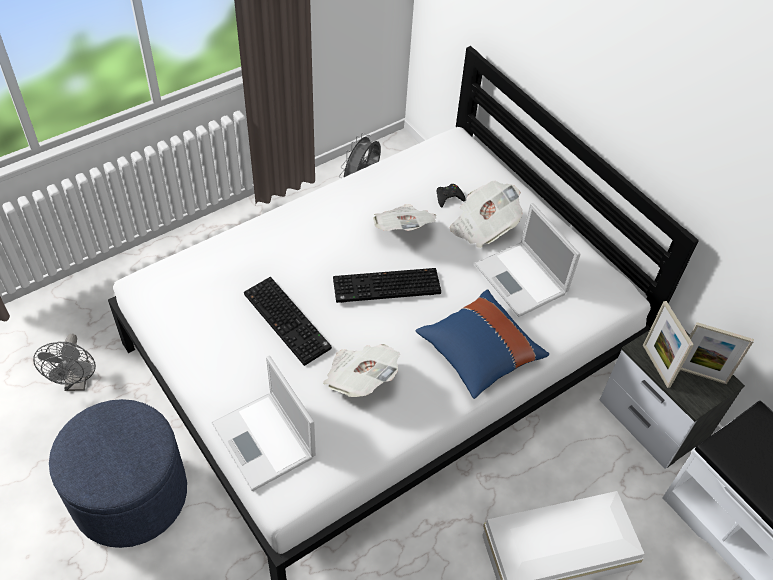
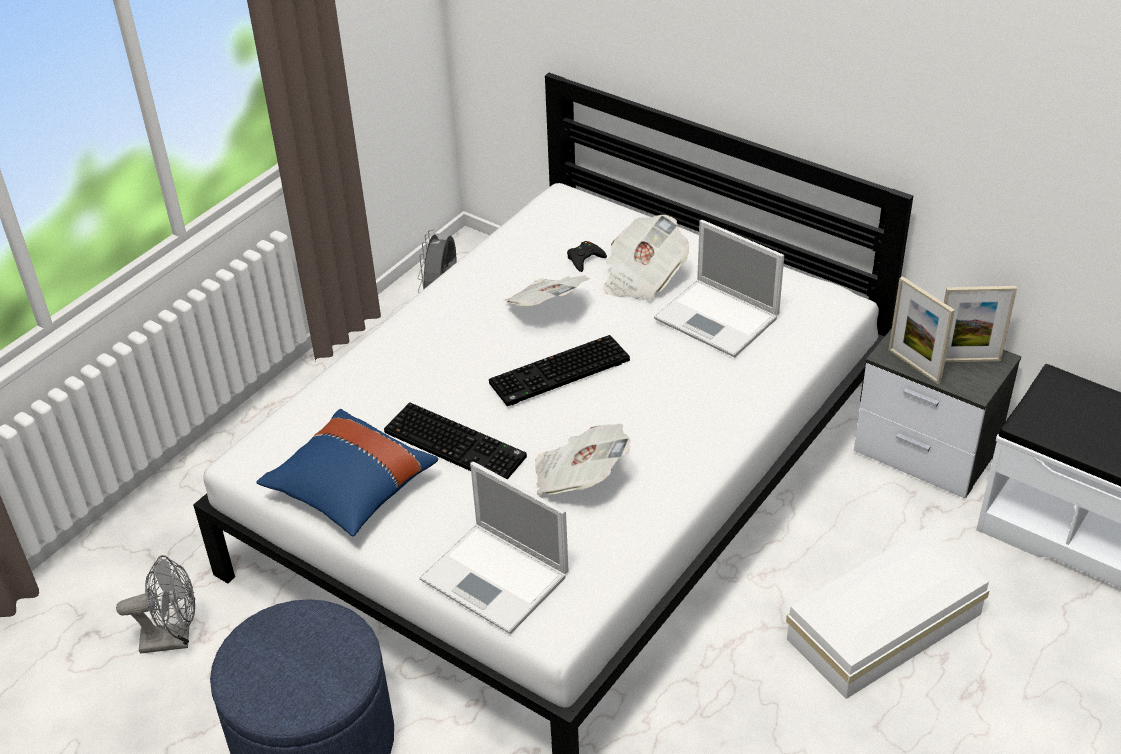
camera: 15 degrees left, 10 degrees down
grey fan [33,334,96,391] -> grey fan turned 75 degrees counterclockwise [116,555,195,654]
blue pillow [416,289,549,399] -> blue pillow moved to [256,409,438,537]

